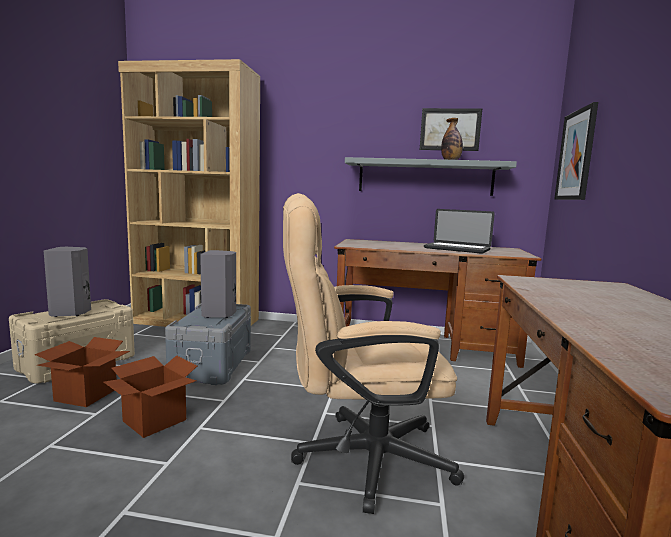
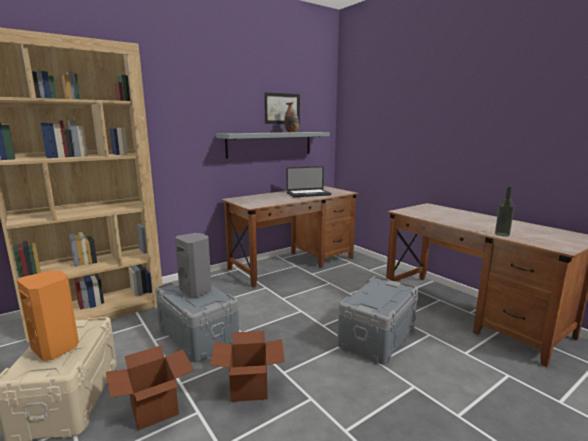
camera: 45 degrees left, 5 degrees up
grey speaker [43,247,91,317] -> orange speaker [17,271,79,361]
beige office chair [283,193,464,514] -> grey storage box [337,276,418,364]
picture [554,102,598,200] -> none
none -> bottle [495,186,514,237]

